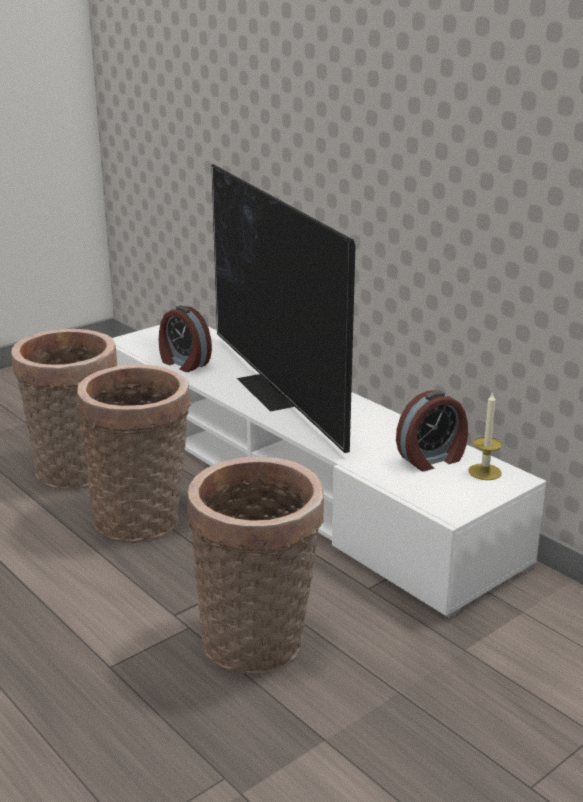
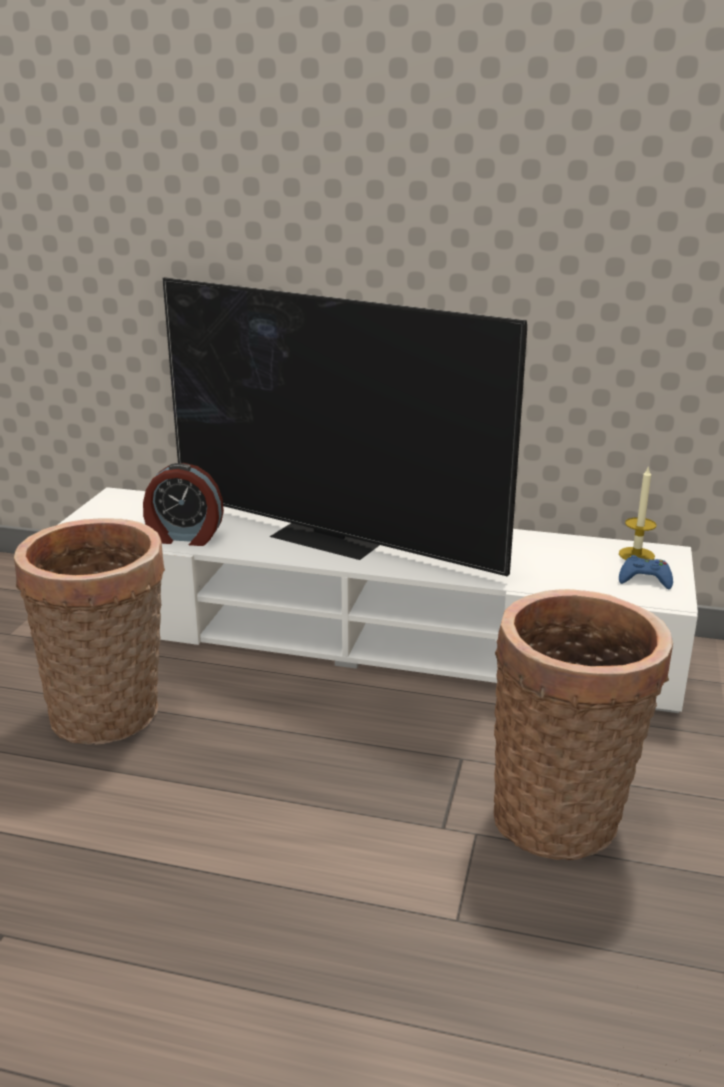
camera: 35 degrees left, 0 degrees up
basket [77,364,191,543] -> none
alarm clock [396,390,468,471] -> none
none -> blue game controller [619,555,673,589]

